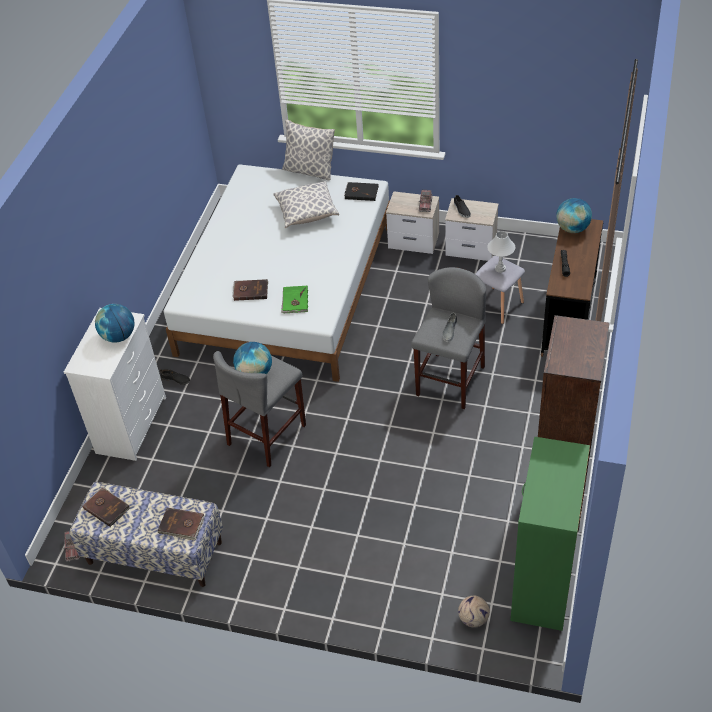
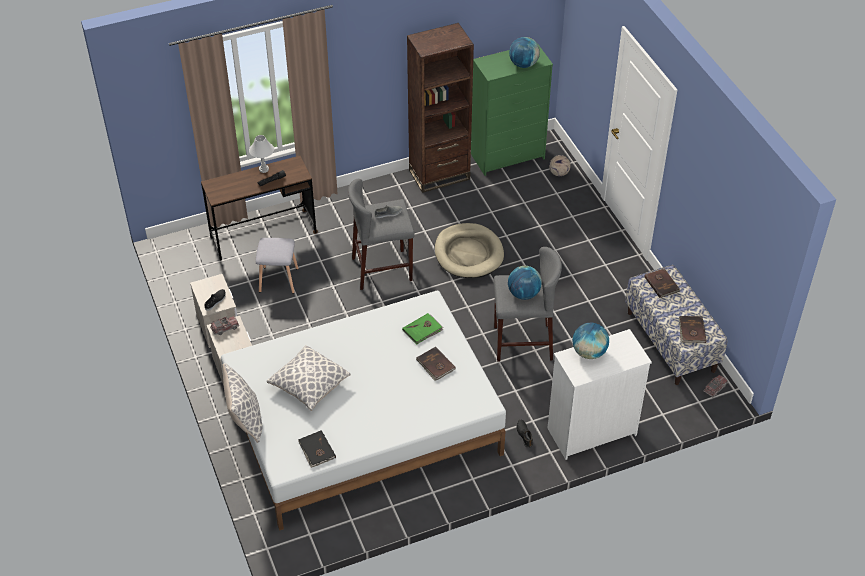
camera: 130 degrees left, 0 degrees up
black book [344,182,379,201] -> black book moved to [298,430,336,468]
white table lamp [487,231,515,273] -> white table lamp moved to [249,135,274,173]
globe [556,198,592,233] -> globe moved to [509,37,540,68]
none -> beige dog bed [435,223,504,278]

